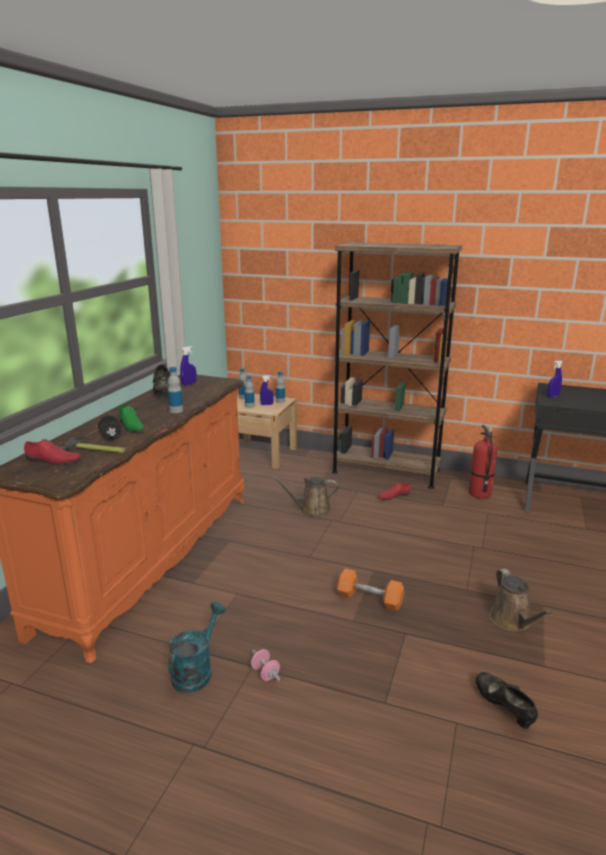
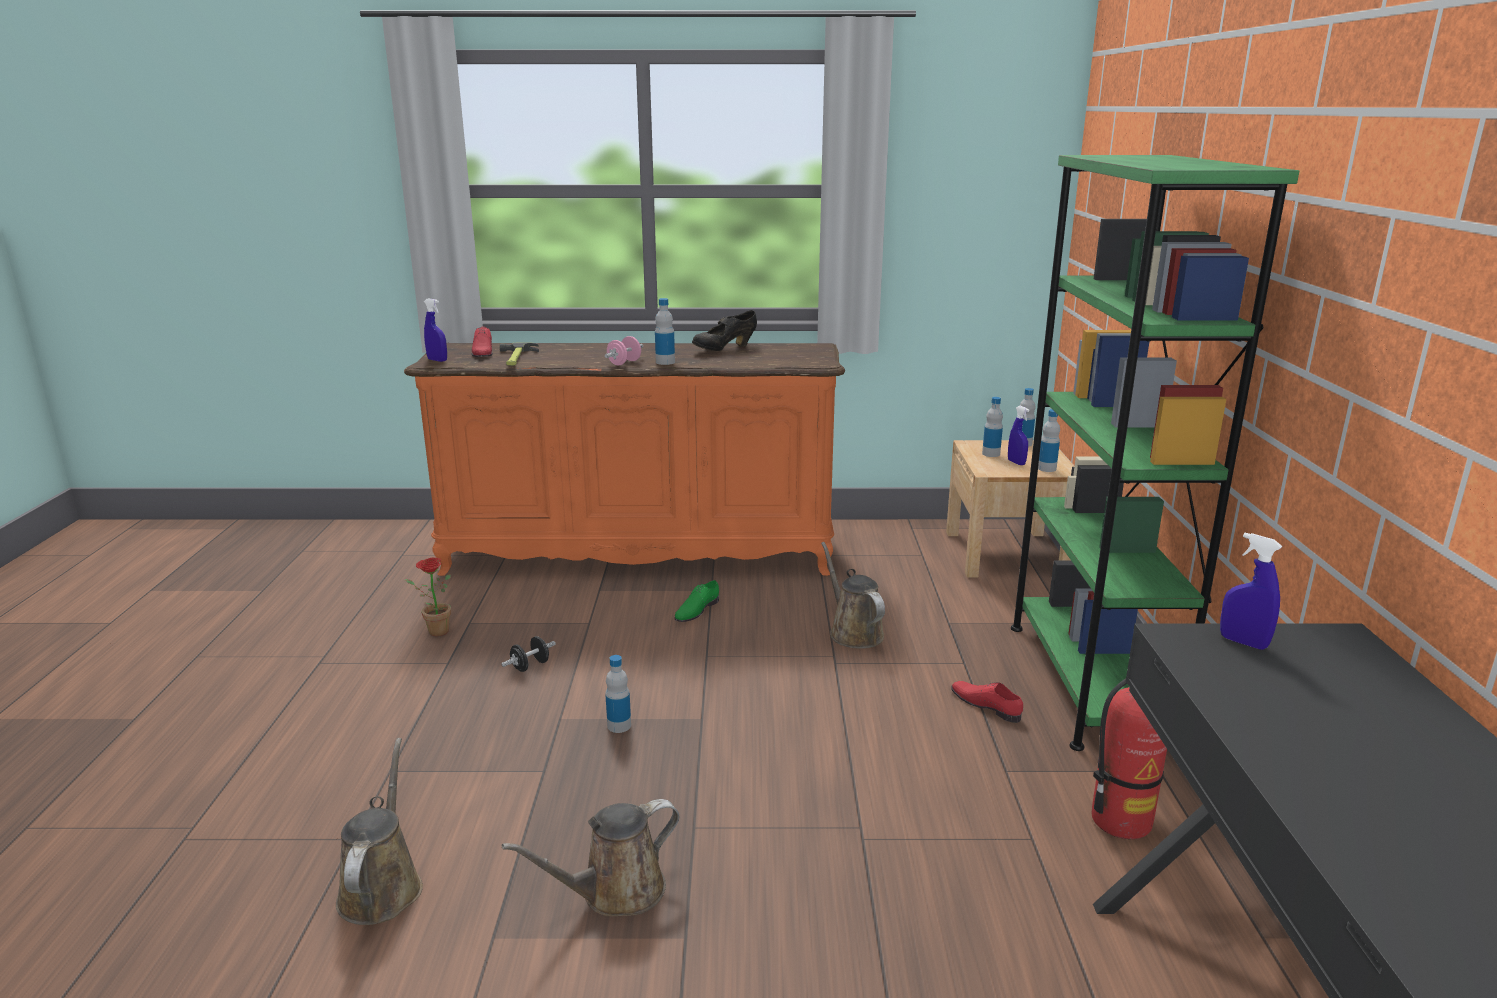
camera: 70 degrees right, 0 degrees up
black dumbbell [98,415,121,440] -> black dumbbell moved to [501,636,556,672]
green shoe [119,405,145,432] -> green shoe moved to [674,580,719,622]
turquoise watering can [168,602,226,693] -> potted plant [405,557,451,636]
blue spray bottle [180,346,196,386] -> blue spray bottle moved to [424,298,447,362]
pink dumbbell [251,649,280,681] -> pink dumbbell moved to [605,336,643,365]
brown bookcase [332,242,462,489] -> green bookcase [1011,155,1299,751]
orange dumbbell [336,568,404,611] -> bottle [605,655,631,733]
black shoe [476,672,538,729] -> brown watering can [336,738,423,925]

